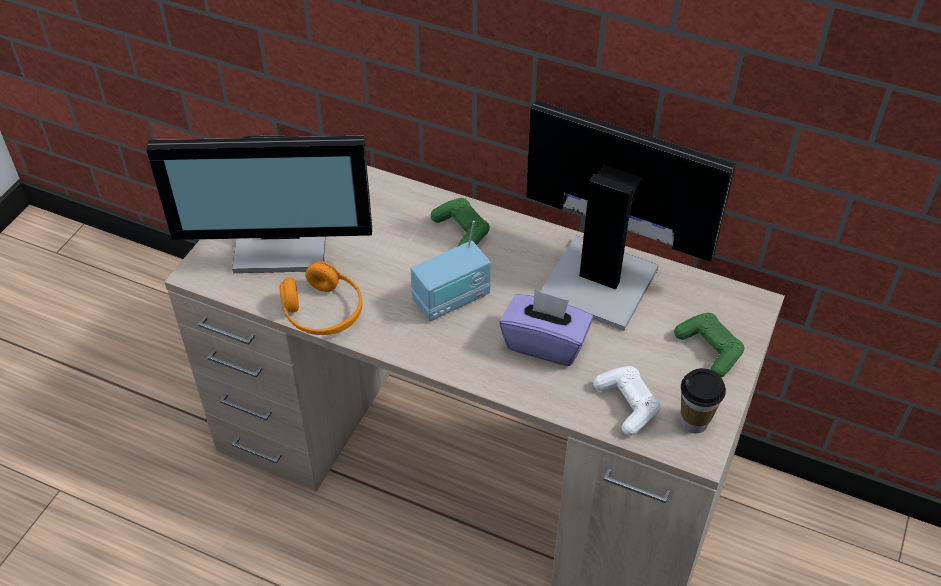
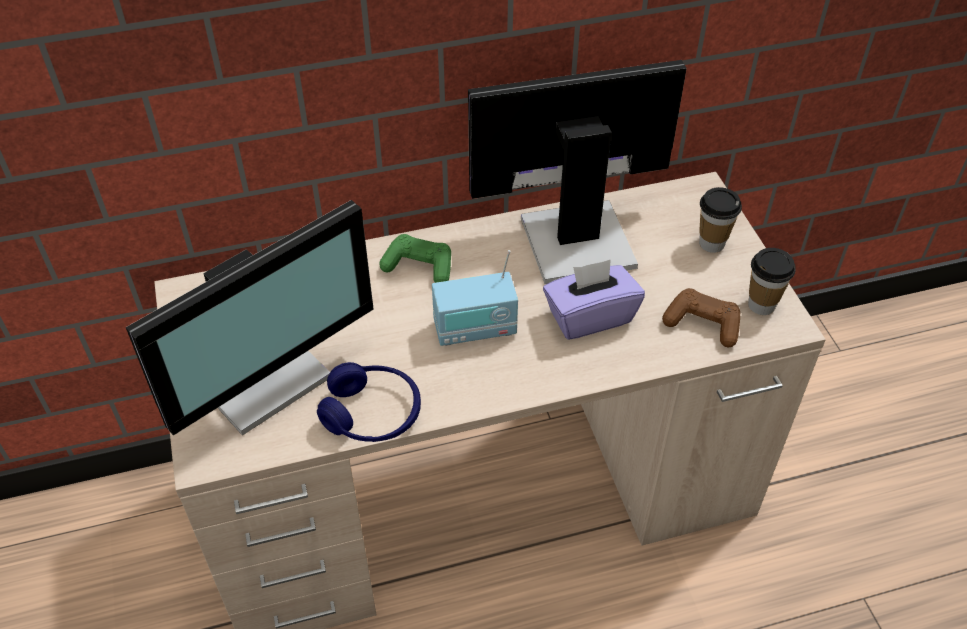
camera: 40 degrees left, 0 degrees up
orange headphones [279,261,362,335] -> blue headphones [317,362,421,442]
radio [411,221,491,321] -> radio turned 60 degrees clockwise [432,250,518,346]
white game controller [593,366,661,436] -> brown game controller [662,288,740,347]
green game controller [674,313,744,378] -> cup [699,187,742,253]

